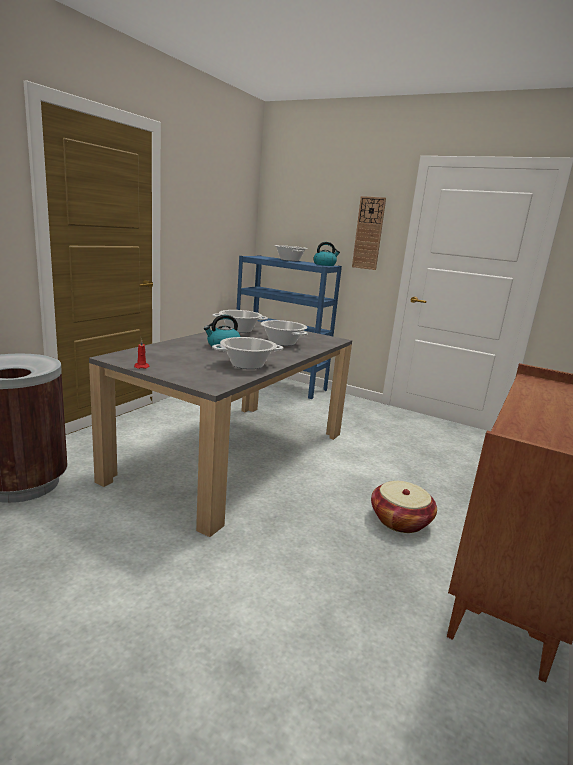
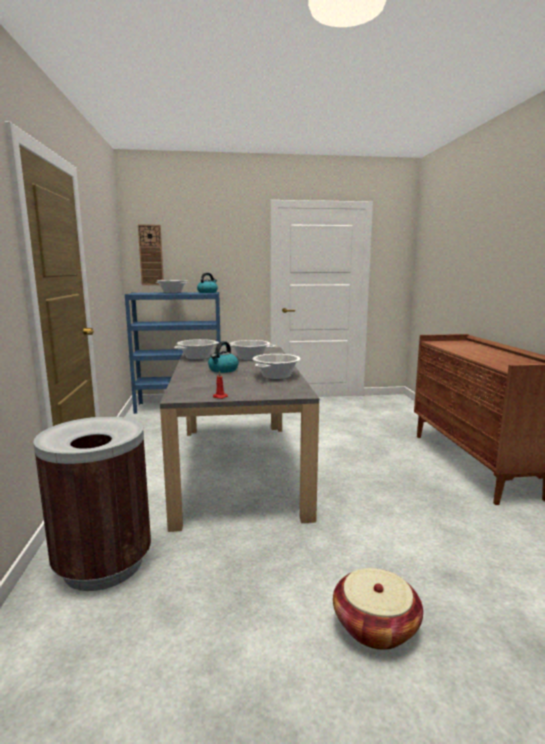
camera: 35 degrees left, 5 degrees down
wall clock [352,196,386,270] -> wall clock moved to [138,224,164,285]
basket [371,481,437,533] -> basket moved to [333,568,423,650]

